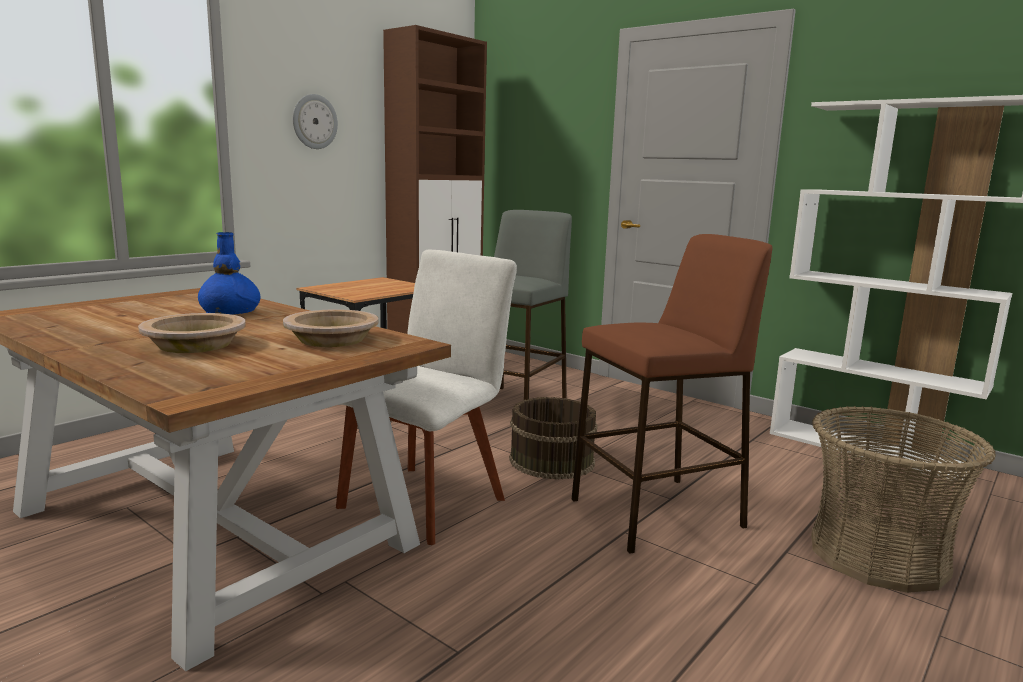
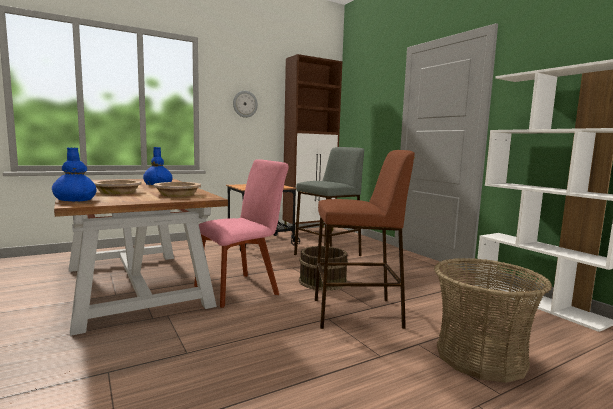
camera: 20 degrees right, 5 degrees down
white chair [336,250,517,545] -> pink chair [194,159,289,308]
none -> blue vase [52,148,97,202]

